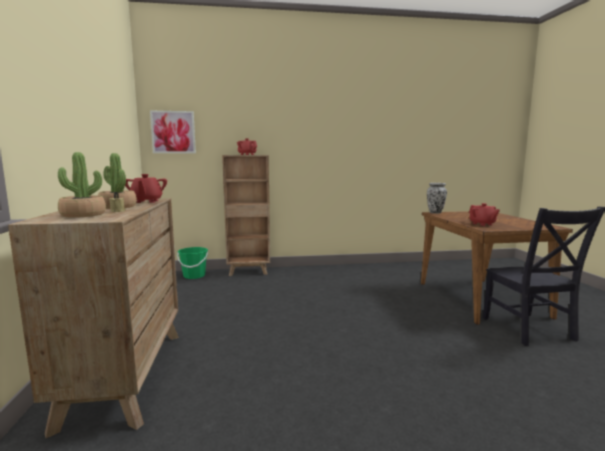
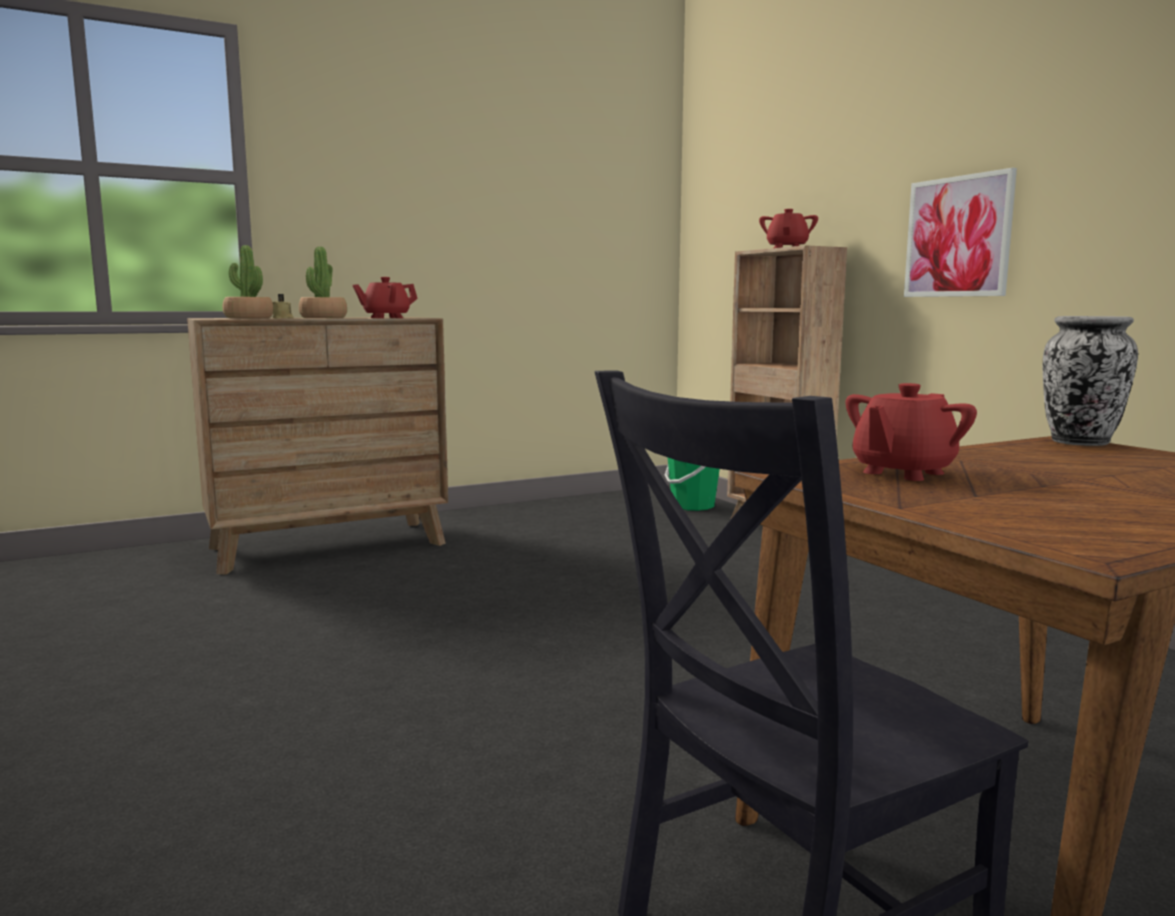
camera: 70 degrees right, 0 degrees up
picture [150,111,196,153] -> picture moved to [904,168,1017,297]

